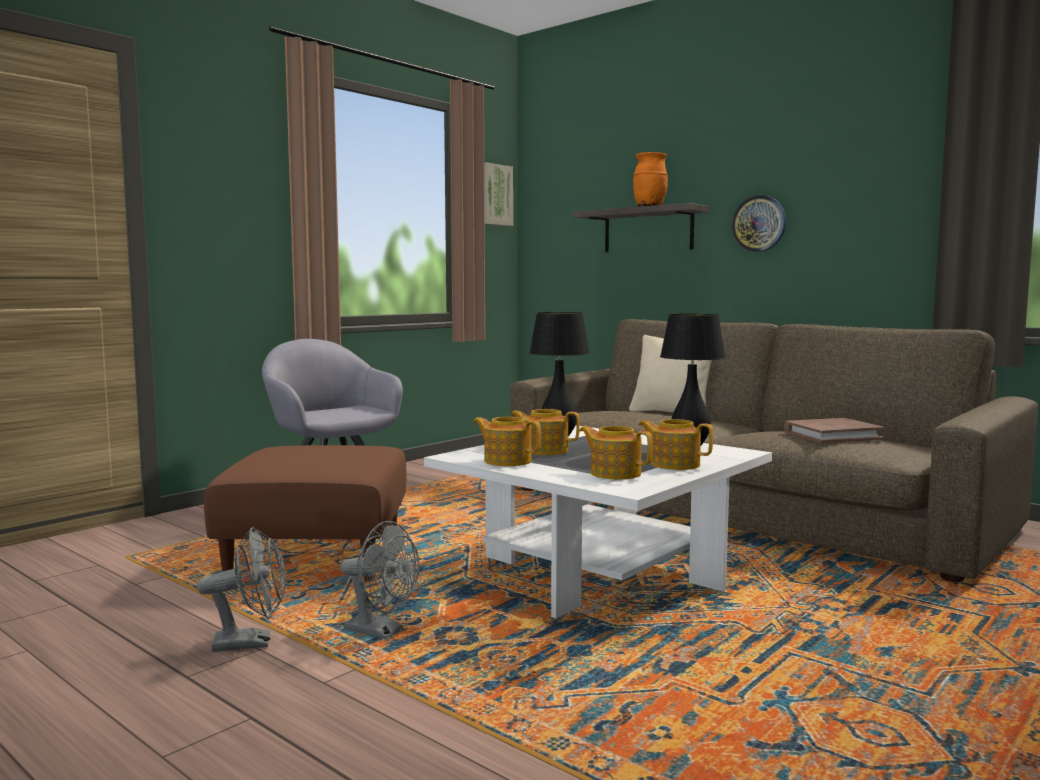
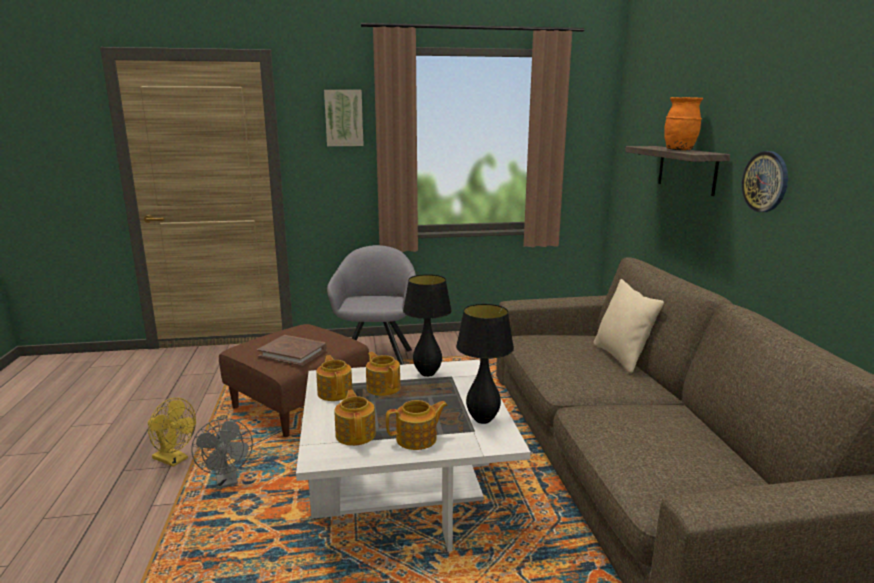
camera: 40 degrees right, 10 degrees up
grey fan [197,527,286,652] -> yellow fan [148,398,196,467]
picture [484,162,513,226] -> picture moved to [324,90,364,146]
teapot [638,419,713,470] -> teapot turned 90 degrees clockwise [386,400,448,450]
brown book [784,418,885,443] -> brown book moved to [257,335,327,366]

